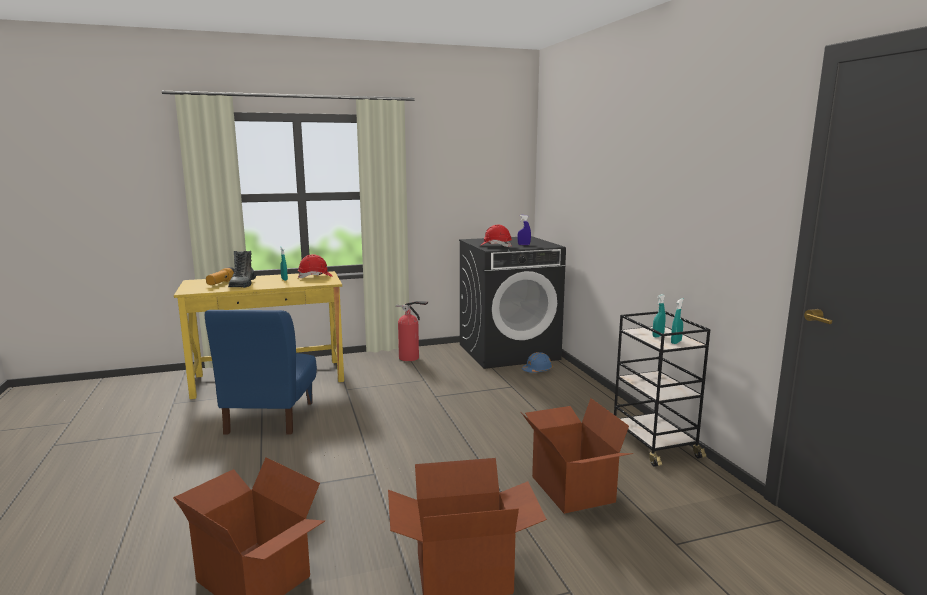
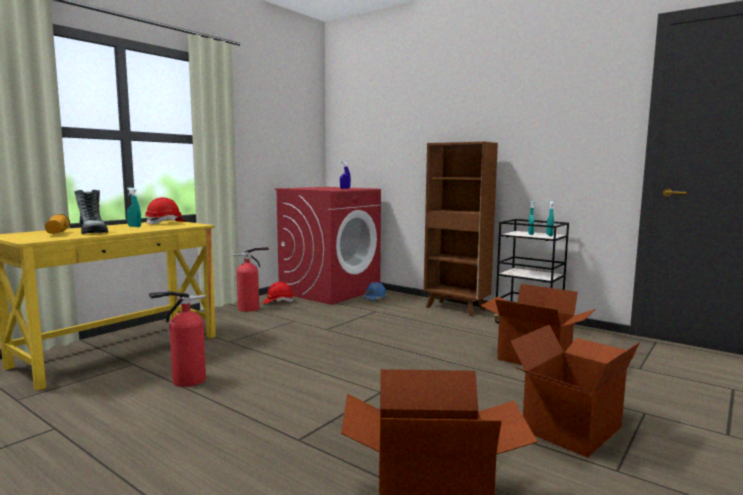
camera: 35 degrees left, 5 degrees down
blue chair [205,310,317,435] -> fire extinguisher [149,291,206,387]
black washing machine [459,236,566,369] -> red washing machine [275,187,381,305]
red hard hat [480,225,512,247] -> red hard hat moved to [263,282,294,304]
none -> brown bookcase [424,141,498,317]

